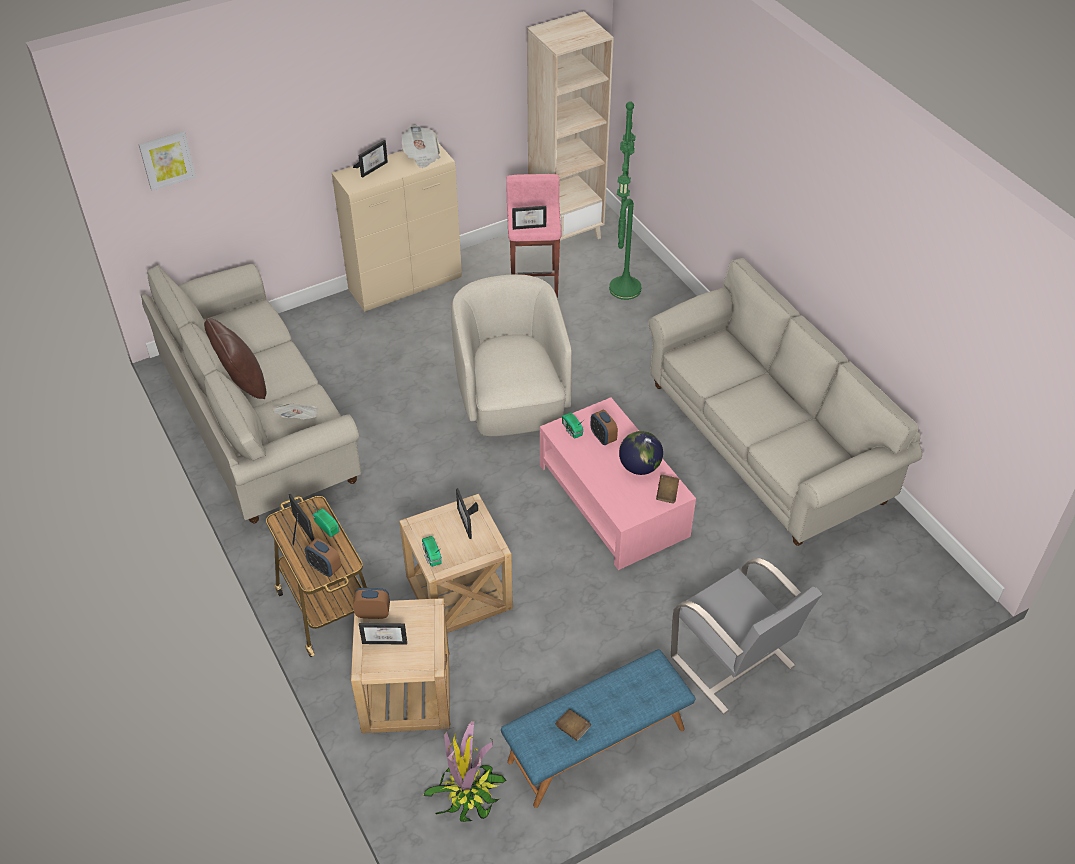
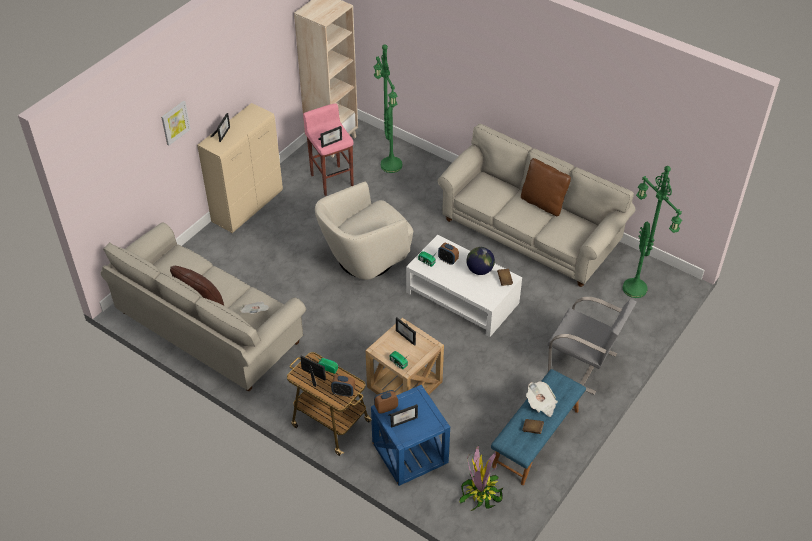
camera: 25 degrees left, 0 degrees up
picture [139,131,196,191] -> picture moved to [161,100,191,146]
beige side table [351,598,451,733] -> blue side table [371,385,450,486]
newspaper [402,125,440,168] -> newspaper moved to [526,381,558,417]
beige armchair [451,274,572,436] -> beige armchair turned 90 degrees counterclockwise [315,182,413,280]
pink coffee table [540,397,696,570] -> white coffee table [406,235,522,337]
none -> brown pillow [521,158,571,216]
none -> green floor lamp [622,166,682,298]

